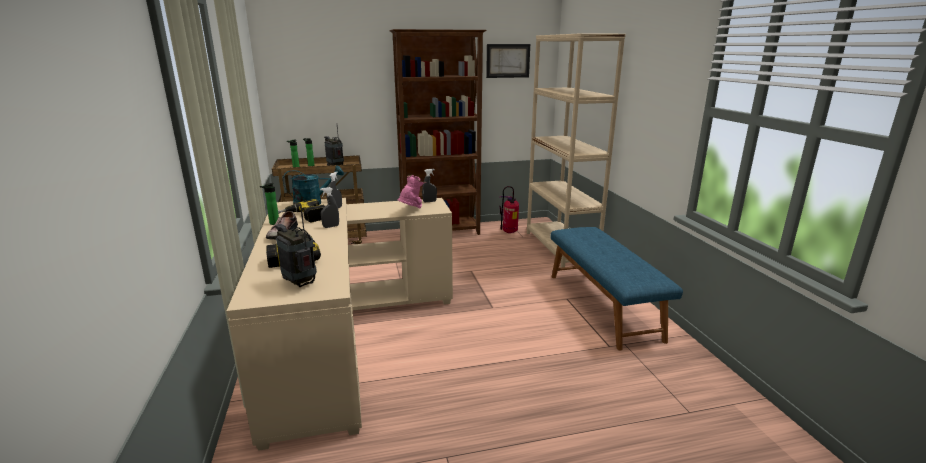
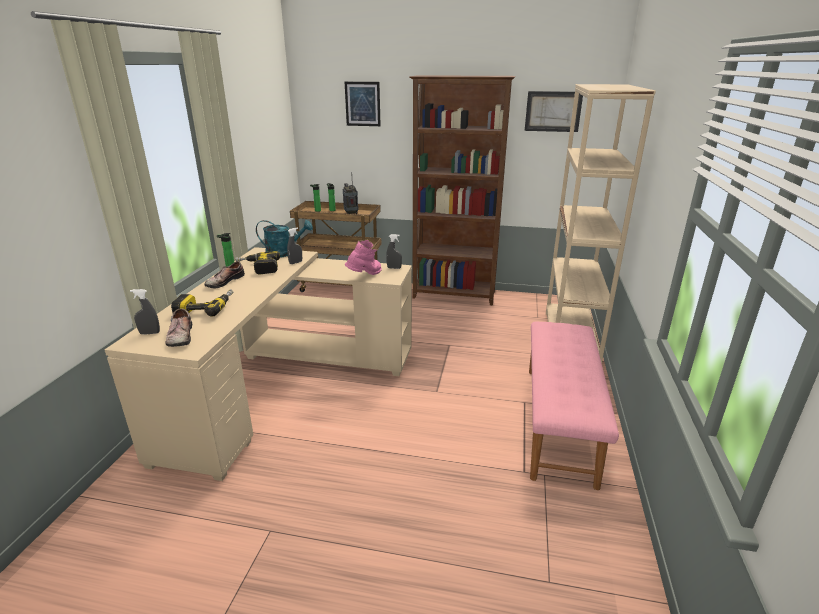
camera: 25 degrees right, 5 degrees up
radio [275,204,317,287] -> shoe [165,308,192,347]
grey spray bottle [320,187,339,228] -> grey spray bottle moved to [130,289,160,334]
fire extinguisher [499,186,519,233] -> none
blue bench [550,227,683,350] -> pink bench [529,322,619,490]
none -> picture [345,82,381,126]

